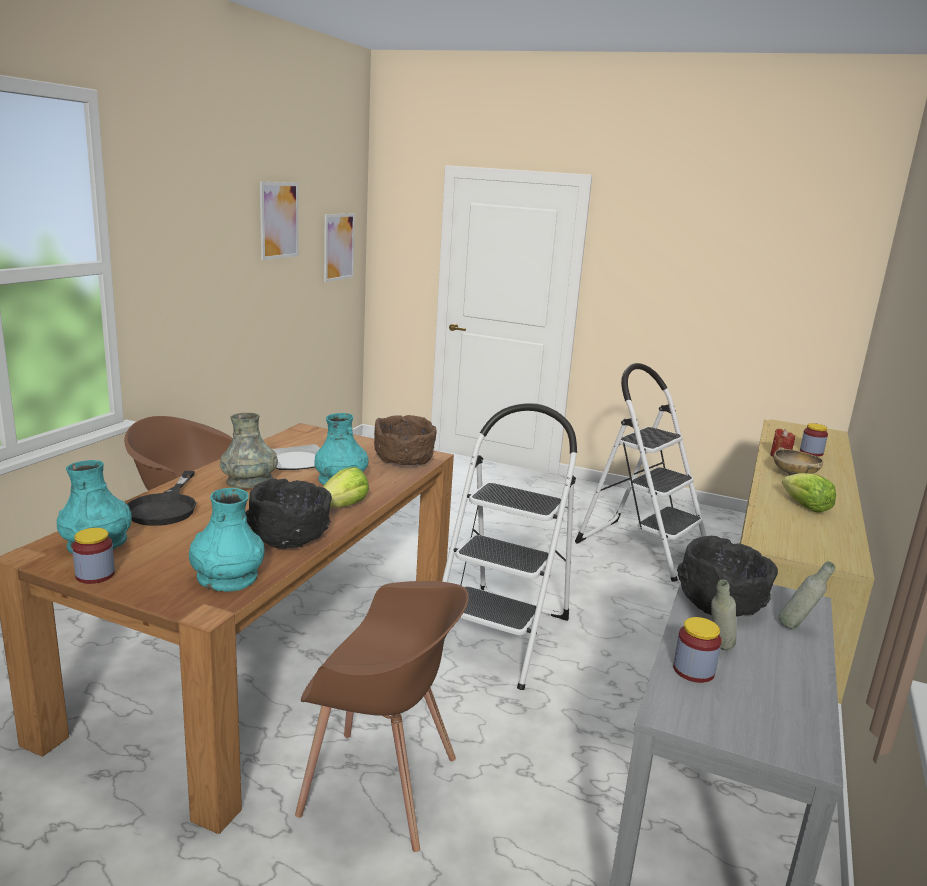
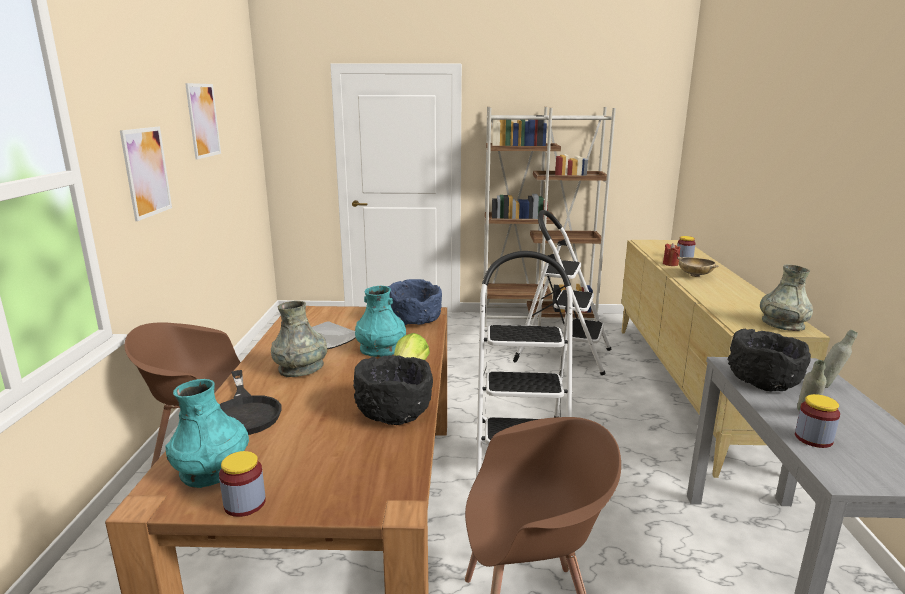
camera: 20 degrees left, 0 degrees up
turquoise vase [189,488,265,592] -> none
picture [324,213,355,282] -> picture moved to [120,127,172,221]
brown bowl [374,415,437,465] -> blue bowl [387,279,442,325]
lettuce [782,473,836,513] -> none
none -> brown bookcase [484,107,616,327]
none -> grey vase [760,264,813,331]

